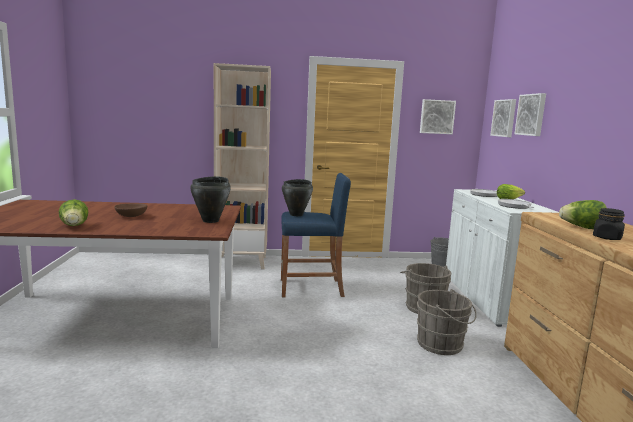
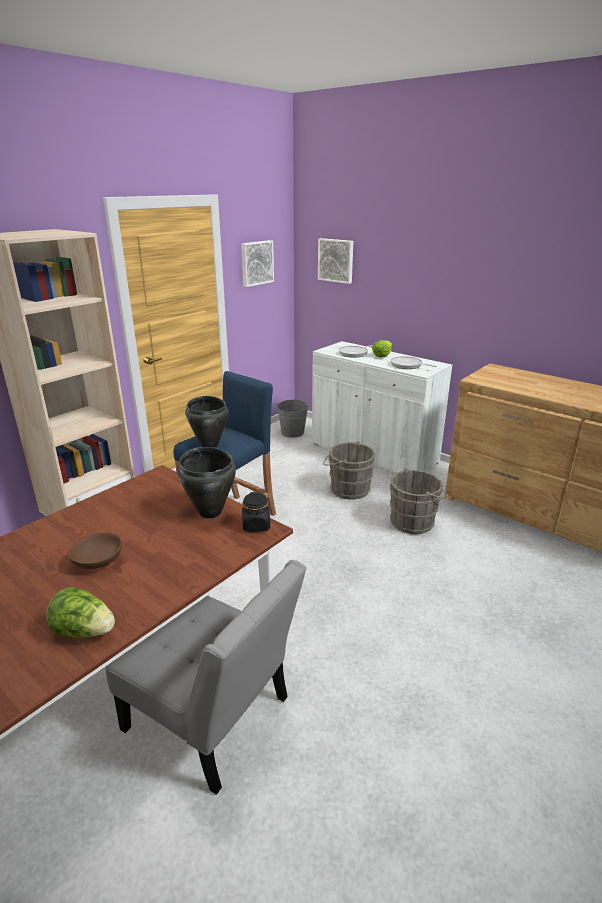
camera: 45 degrees left, 15 degrees up
picture [514,93,546,136] -> none
lettuce [559,200,606,229] -> none
black jar [593,208,625,240] -> black jar moved to [242,492,270,532]
none -> grey chair [105,560,307,795]

